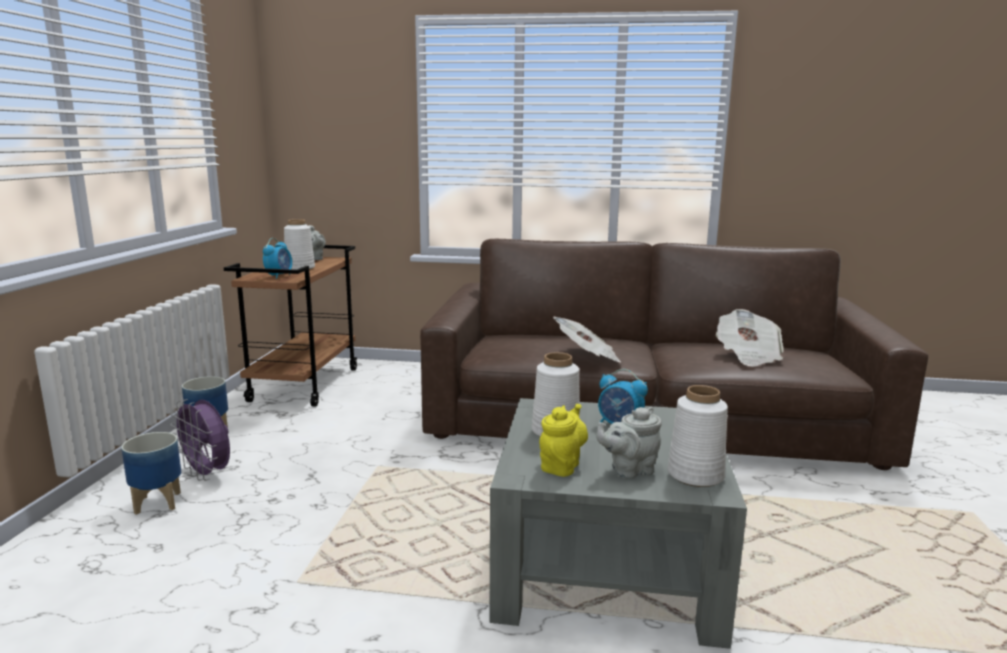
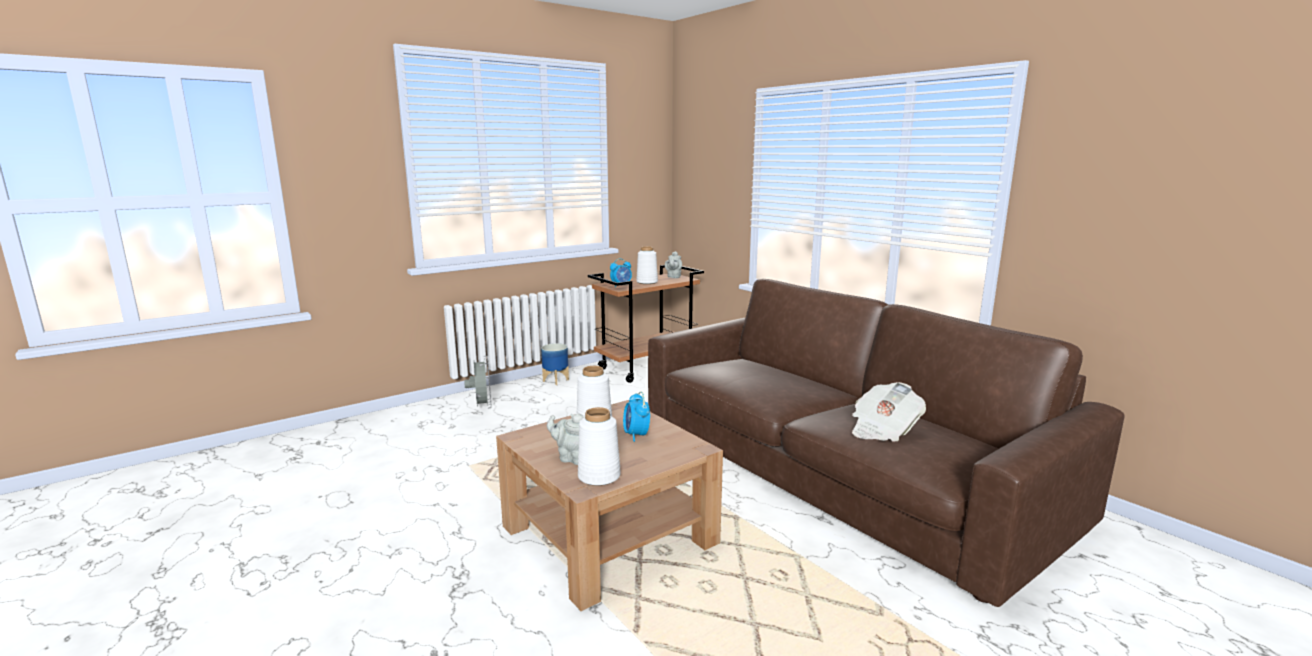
camera: 45 degrees right, 0 degrees up
planter [121,432,181,515] -> grey fan [464,356,492,409]
purple fan [170,399,230,481] -> none
grey coffee table [489,398,747,649] -> brown coffee table [496,400,723,611]
yellow teapot [539,404,588,477] -> none
newspaper [553,316,621,362] -> none

